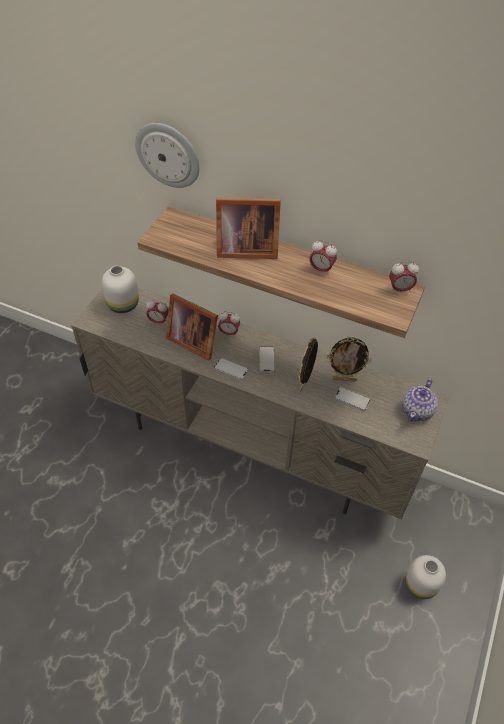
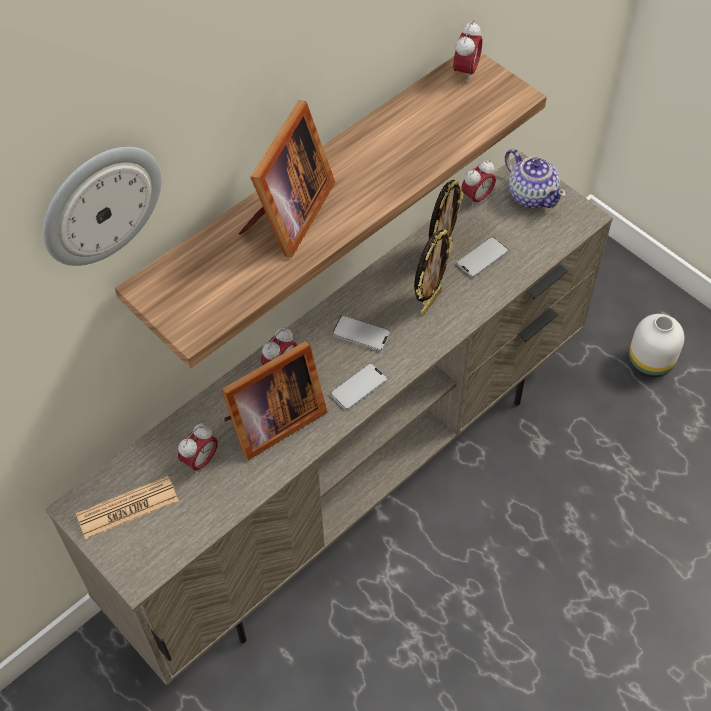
camera: 65 degrees left, 5 degrees up
white vase [101,265,139,313] -> newspaper [76,476,179,539]
picture frame [298,337,318,392] -> picture frame turned 105 degrees counterclockwise [414,229,453,316]
alarm clock [309,240,337,275] -> alarm clock moved to [462,160,496,207]

